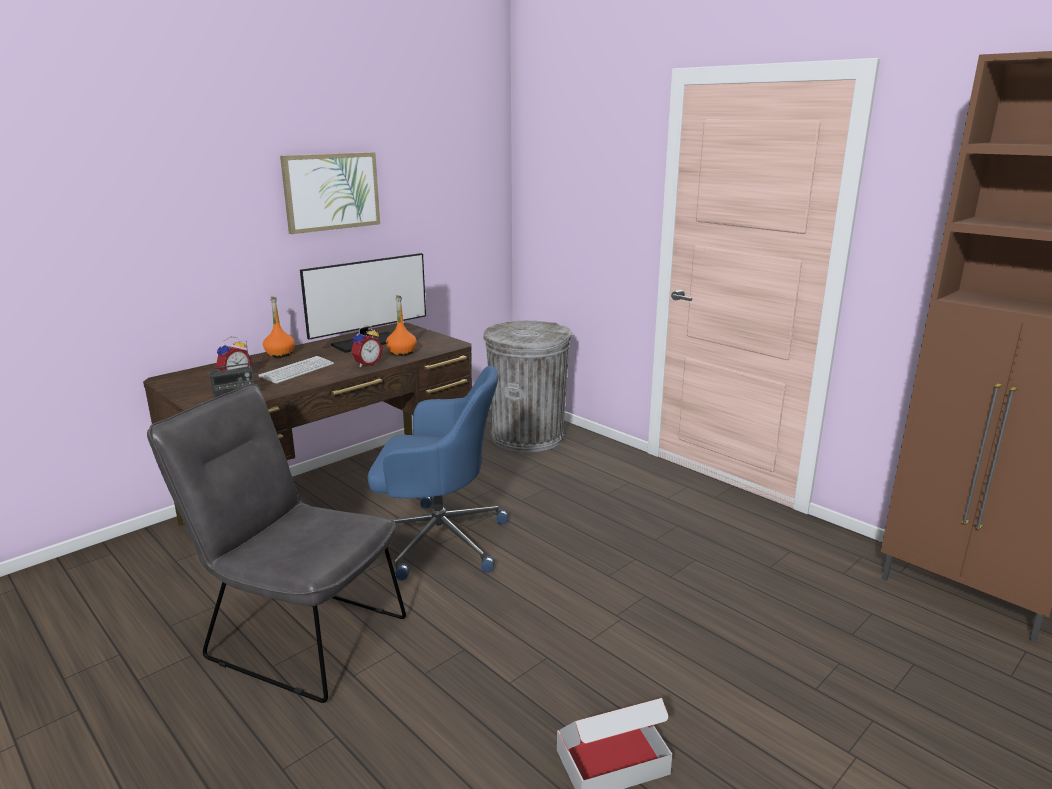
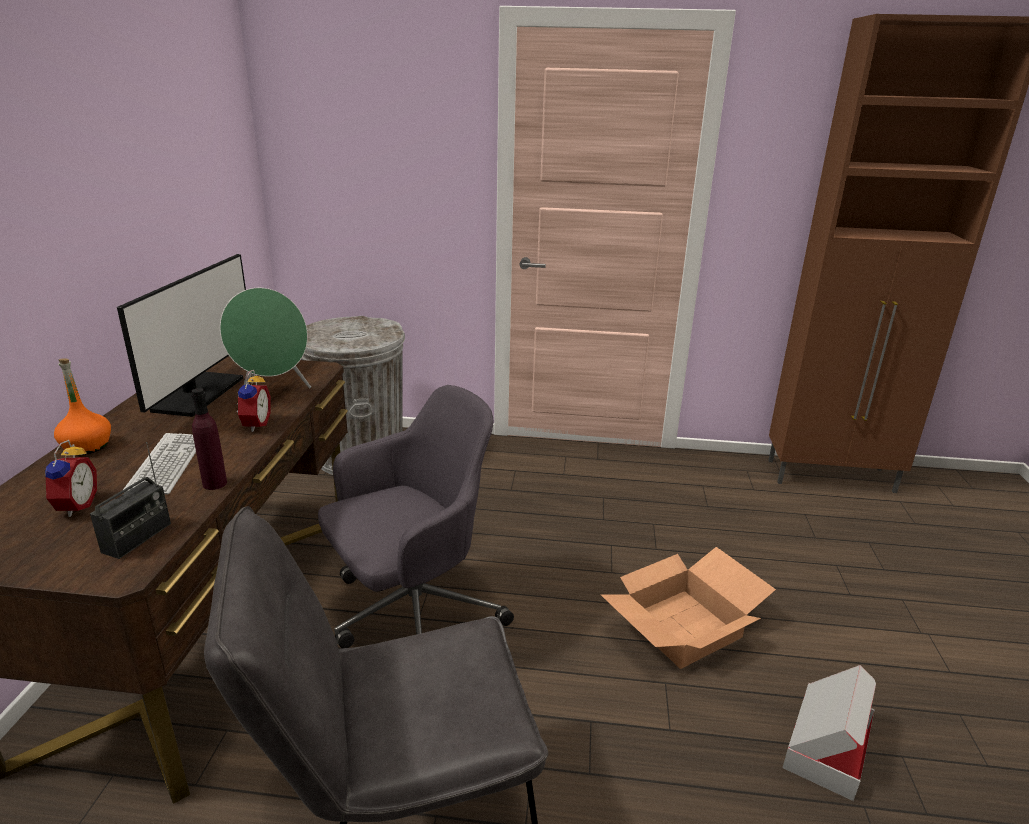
camera: 40 degrees left, 5 degrees up
picture [280,152,380,234] -> none
blue office chair [367,366,508,581] -> grey office chair [318,385,514,648]
orange bottle [386,295,417,356] -> green speaker [220,288,311,388]
none -> purple bottle [191,388,227,490]
none -> cardboard box [600,547,776,669]

